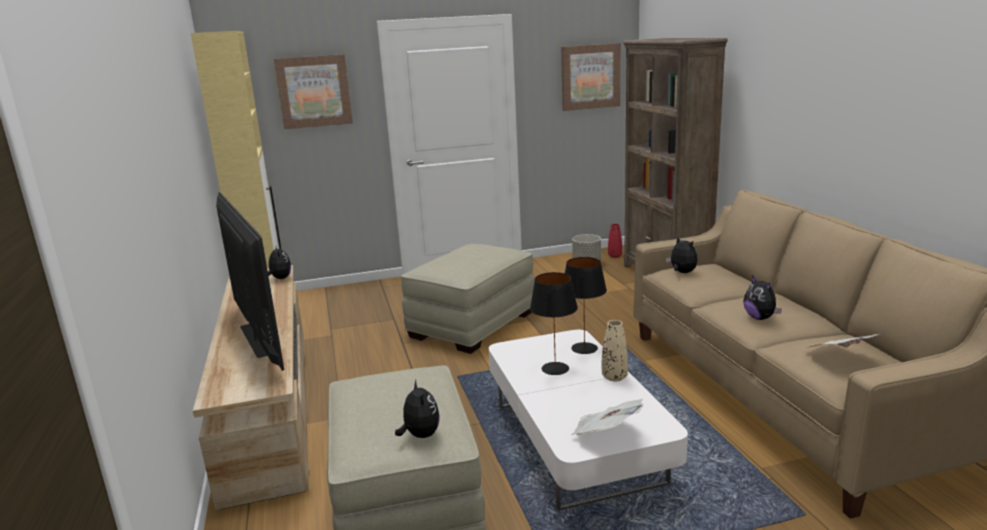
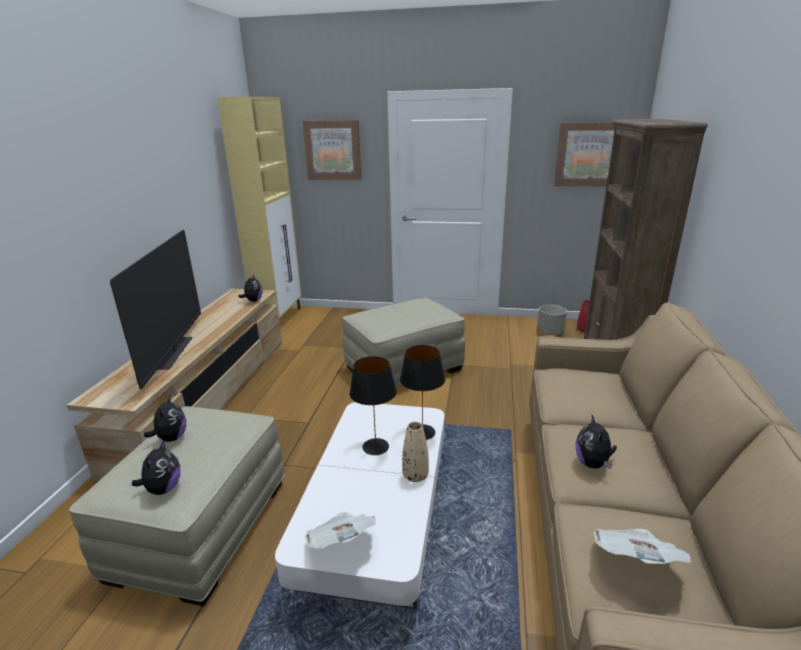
camera: 25 degrees right, 5 degrees up
plush toy [666,237,698,273] -> plush toy moved to [144,395,186,442]

